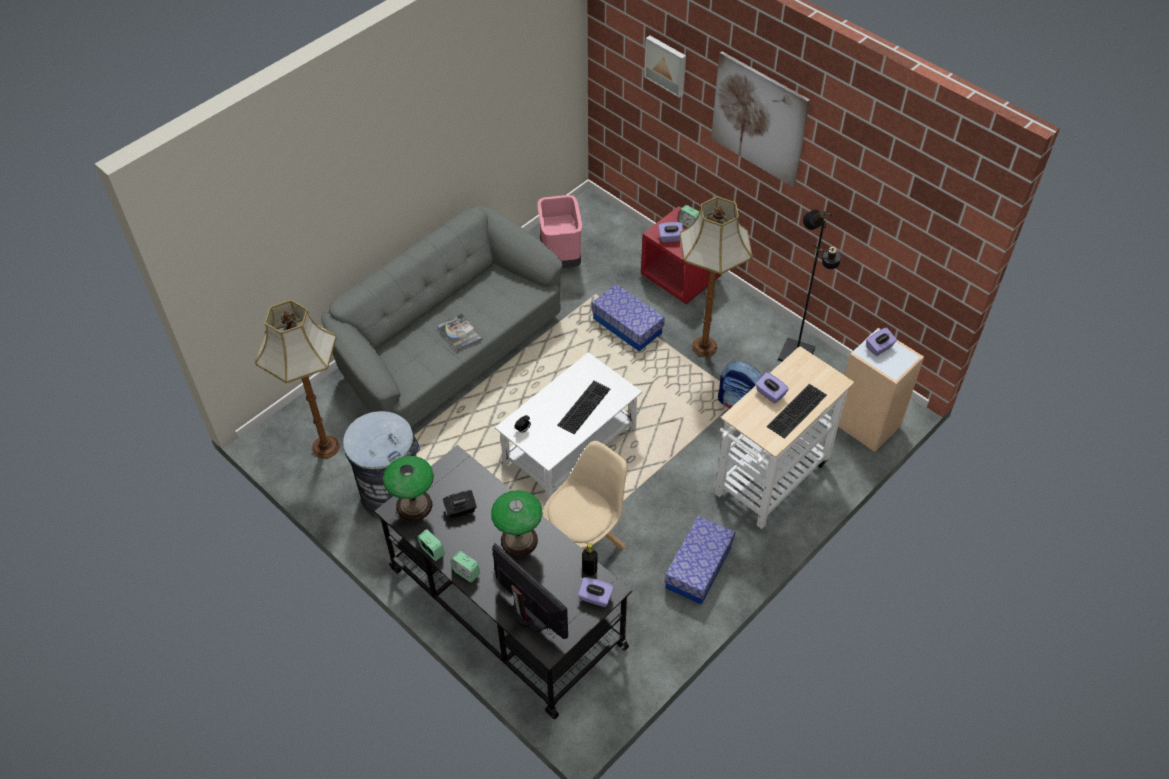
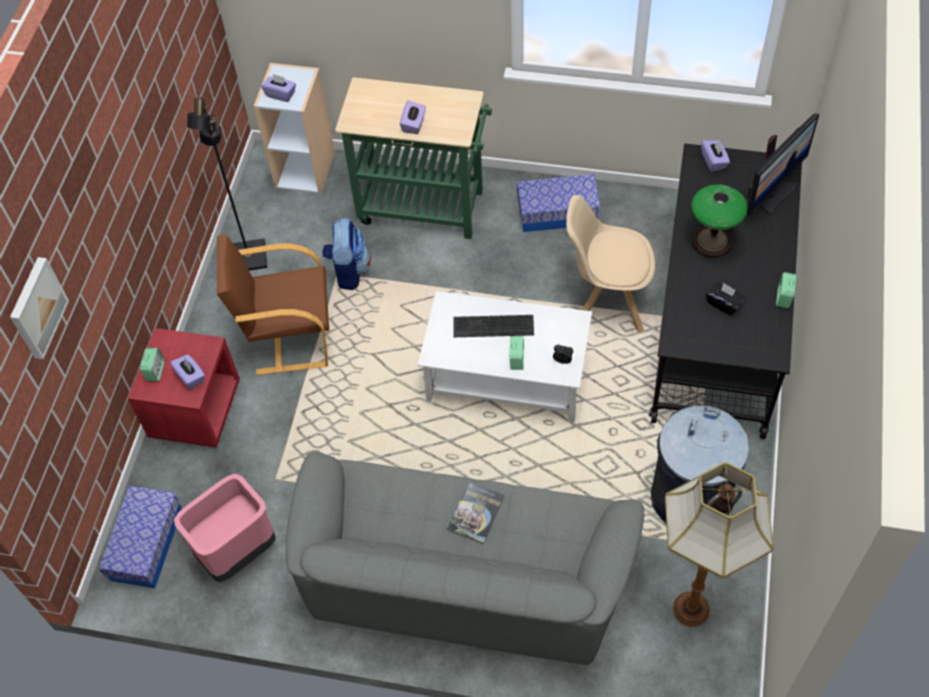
camera: 120 degrees left, 5 degrees up
table lamp [383,456,434,521] -> none
alarm clock [451,551,480,583] -> alarm clock moved to [510,336,524,370]
monitor [492,543,568,639] -> monitor turned 150 degrees counterclockwise [747,113,819,216]
black bottle [582,543,598,576] -> none
storage box [592,284,665,352] -> storage box moved to [99,486,182,588]
floor lamp [680,197,753,357] -> brown armchair [217,234,329,375]
picture [711,52,810,187] -> none
white cart [715,347,854,529] -> green cart [335,77,492,239]
keyboard [767,384,827,439] -> none

